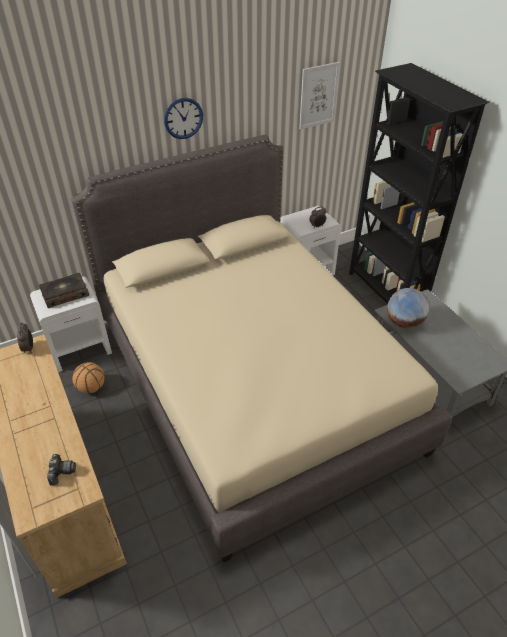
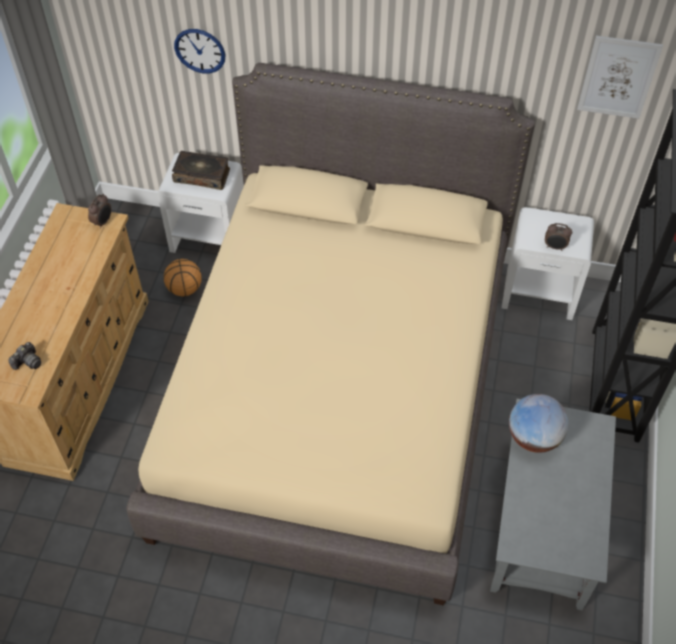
camera: 40 degrees right, 10 degrees up
wall clock [164,98,203,139] -> wall clock moved to [174,29,226,73]

